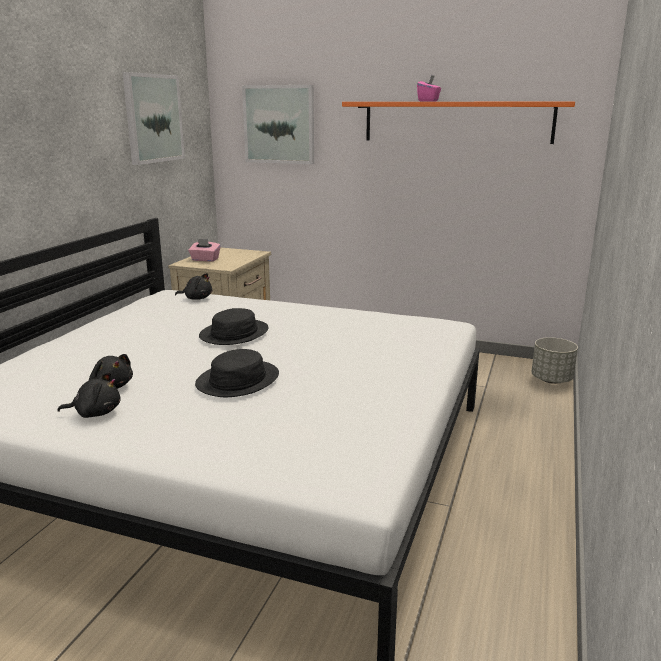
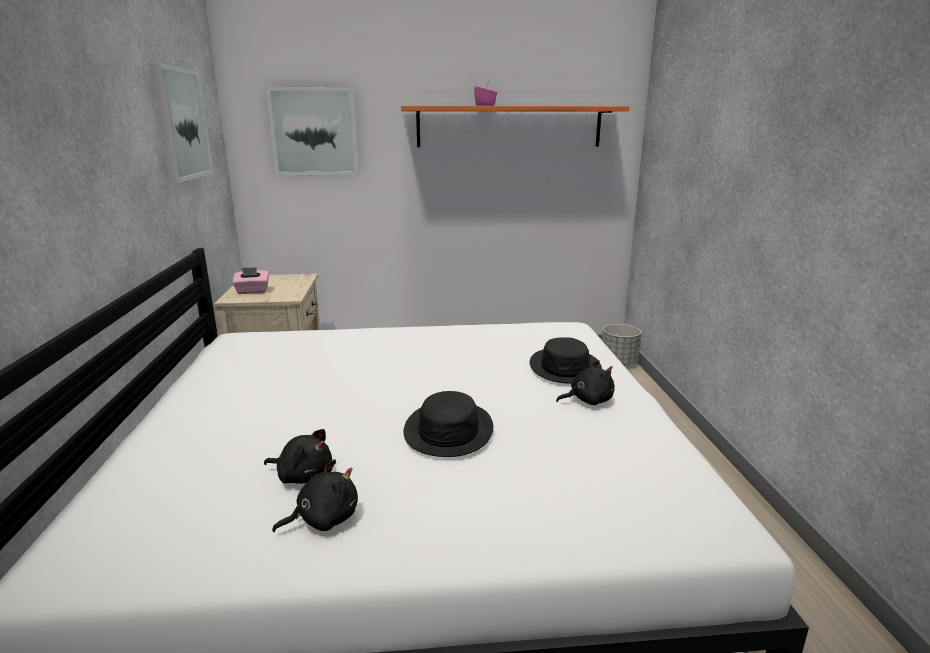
camera: 25 degrees left, 0 degrees up
black plush toy [175,273,212,300] -> black plush toy moved to [556,360,615,405]
black hat [199,308,269,345] -> black hat moved to [530,337,602,384]

